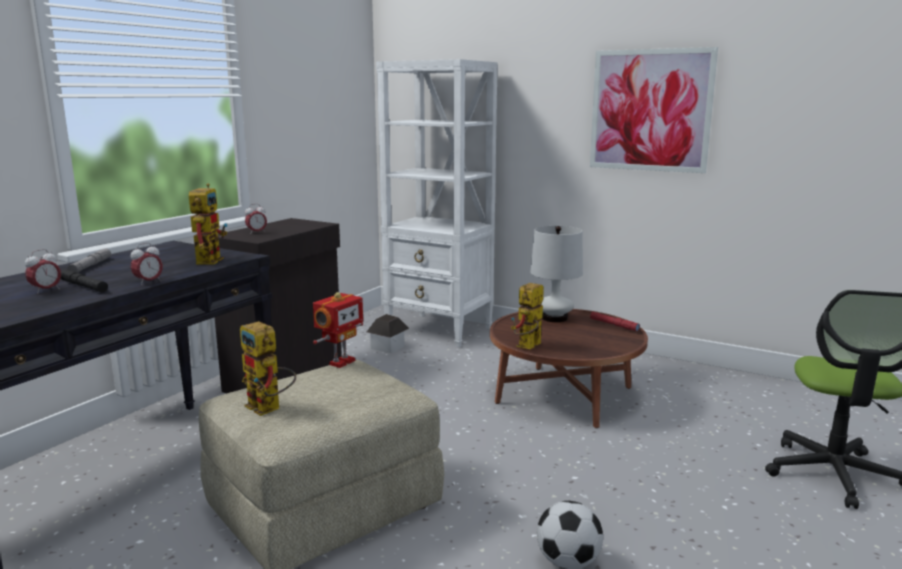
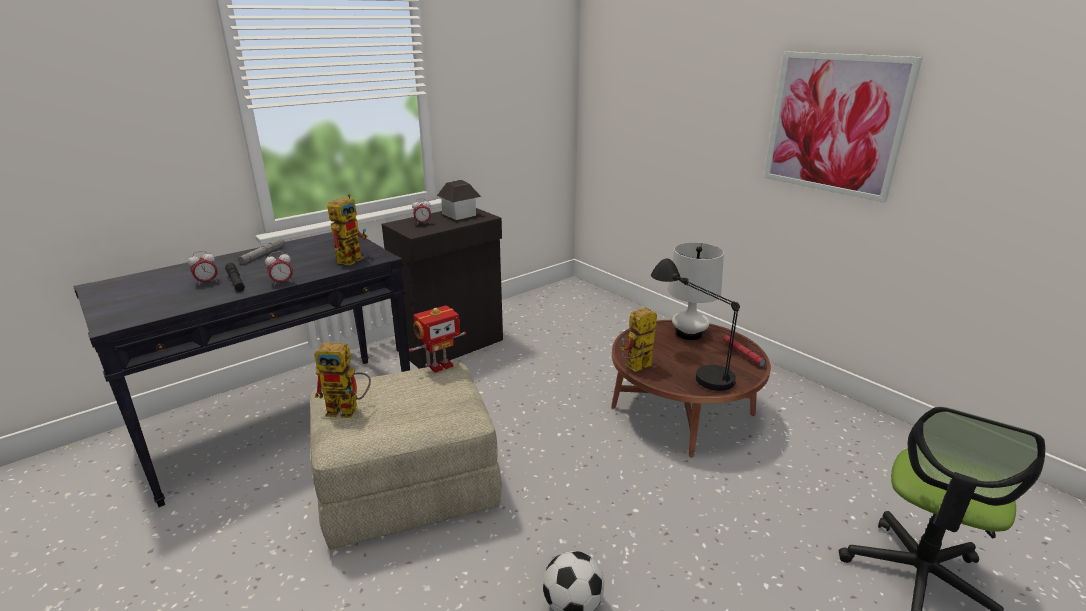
camera: 20 degrees right, 10 degrees up
toy robot [240,321,296,416] -> toy robot turned 60 degrees counterclockwise [314,343,371,418]
toy house [367,314,409,353] -> toy house moved to [437,180,481,220]
white bookcase [376,59,498,347] -> none
none -> black table lamp [651,258,740,391]

